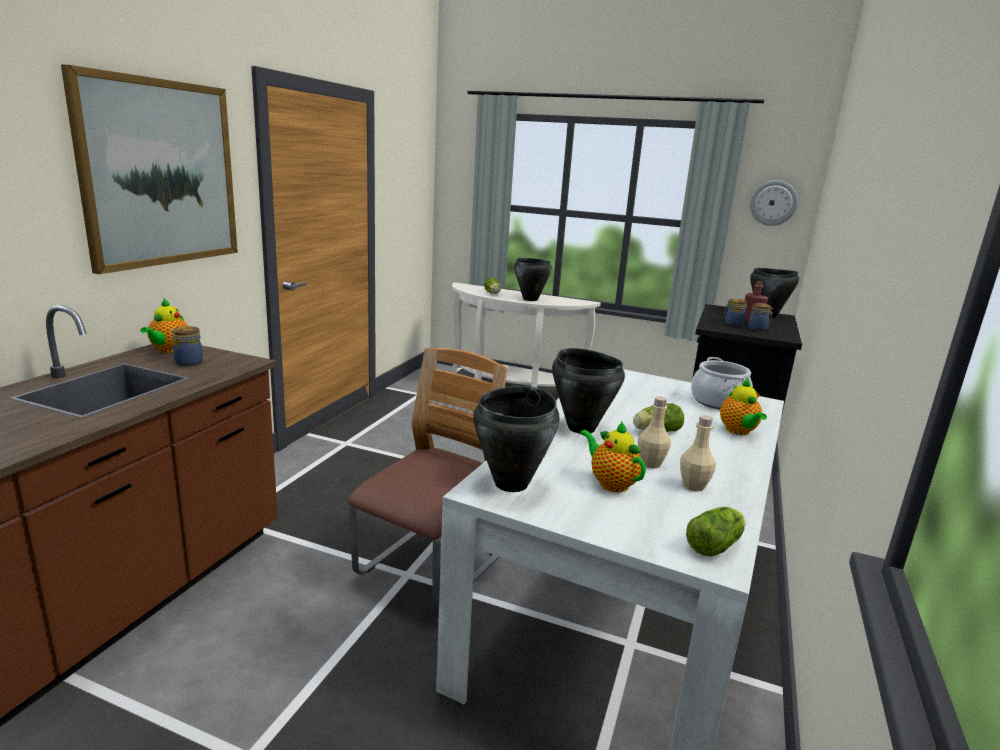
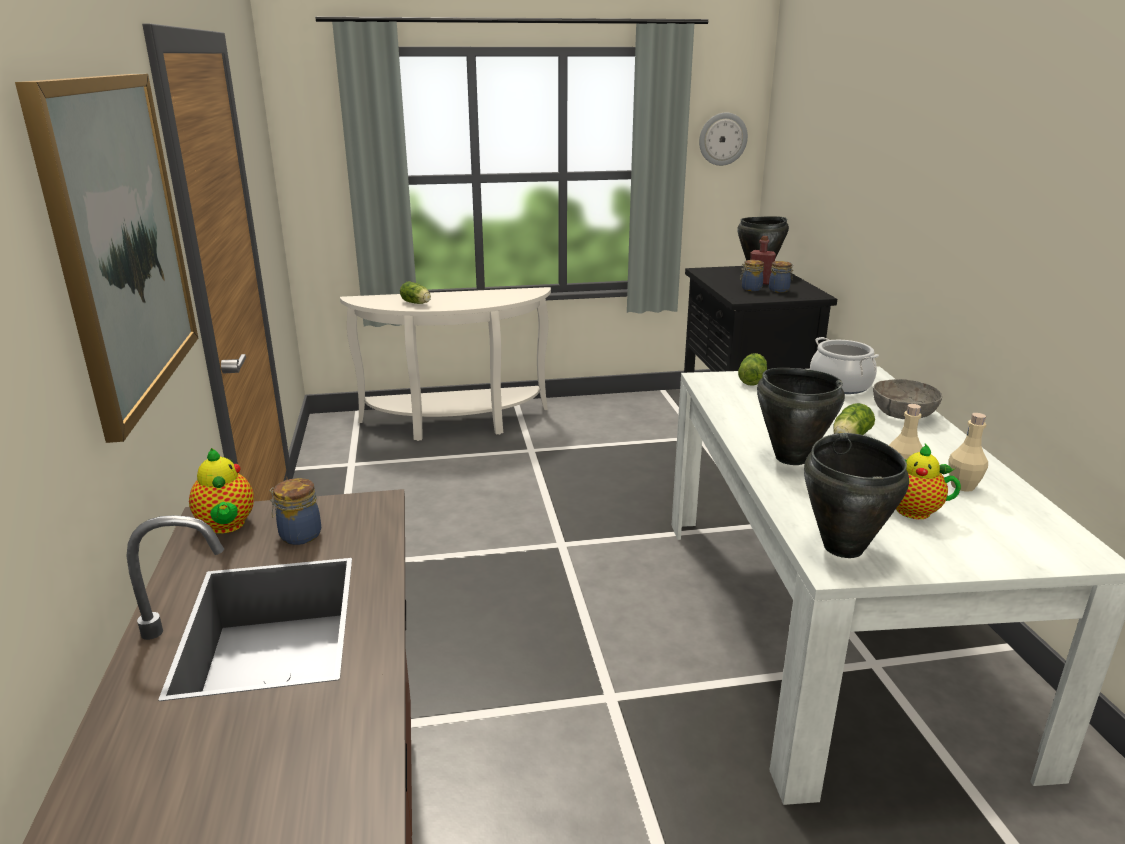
camera: 30 degrees left, 5 degrees up
chair [348,348,507,612] -> none
black cooking pot [514,258,552,301] -> none
lettuce [686,507,745,556] -> lettuce moved to [738,353,767,386]
teapot [720,378,767,435] -> grey bowl [873,379,942,419]

